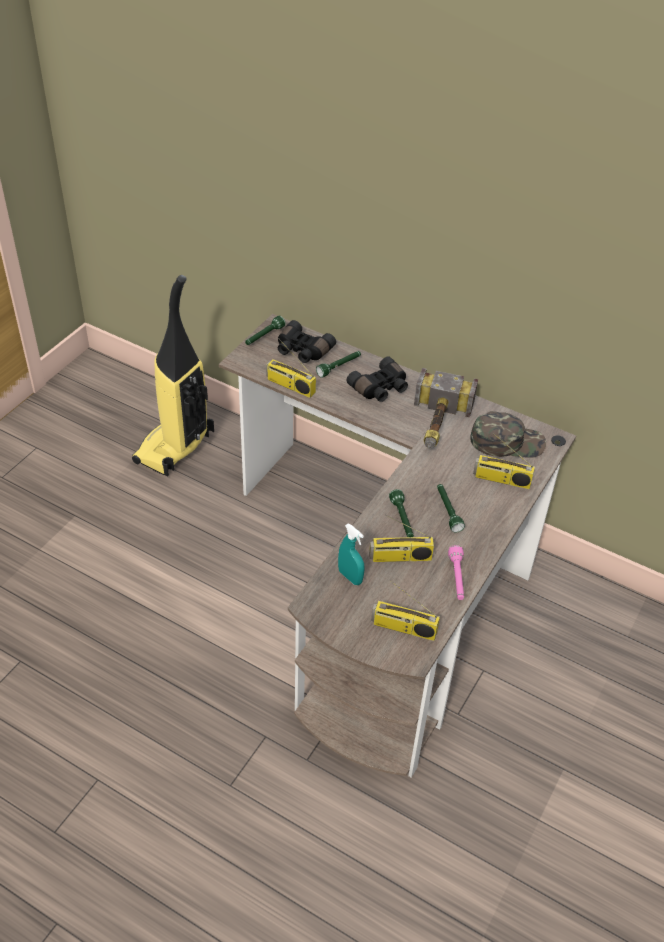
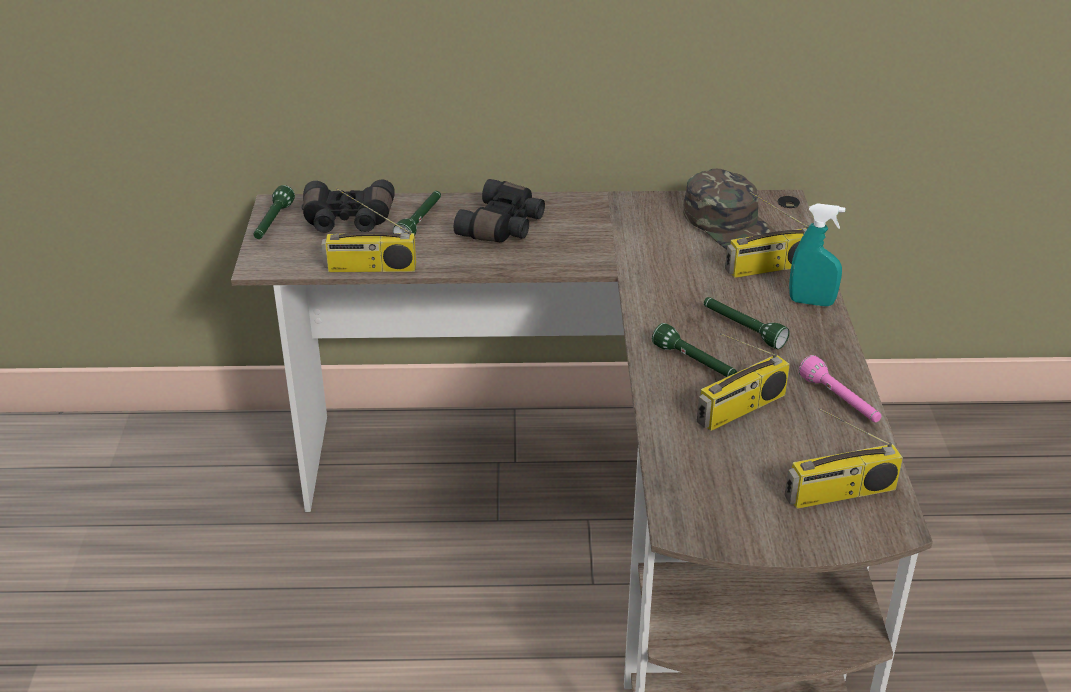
camera: 30 degrees left, 10 degrees down
vacuum cleaner [132,275,214,476] -> none
turquoise spray bottle [338,524,365,585] -> turquoise spray bottle moved to [789,203,845,307]
hammer [414,368,478,448] -> none
green cap [470,411,546,458] -> green cap turned 90 degrees clockwise [683,169,777,249]

